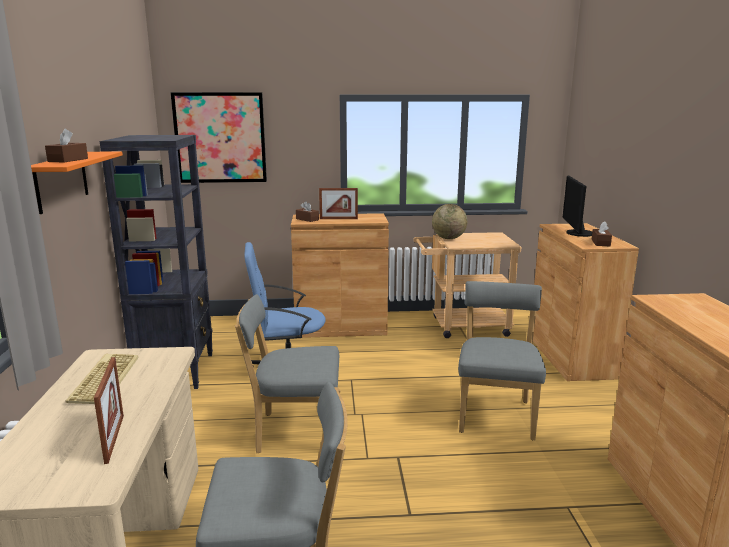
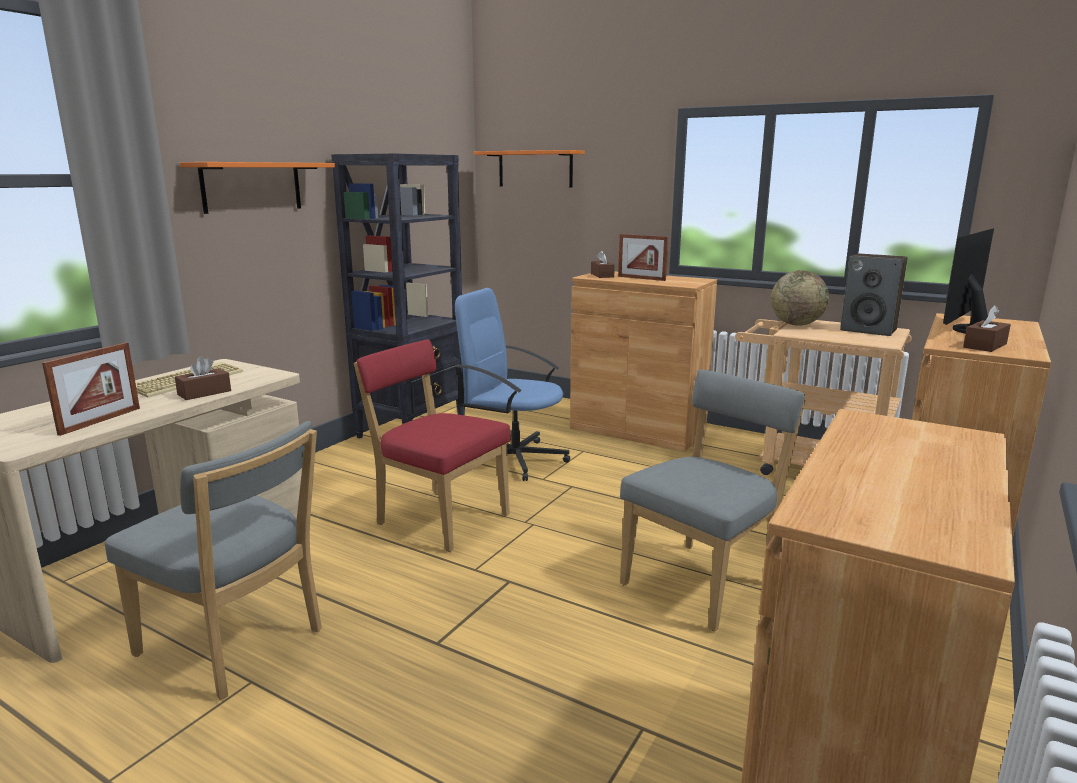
camera: 35 degrees right, 0 degrees up
brown tissue box [45,129,88,162] -> brown tissue box moved to [175,356,231,400]
picture [171,92,267,183] -> orange shelf [473,150,585,187]
grey chair [235,294,339,453] -> red chair [354,340,511,552]
none -> speaker [840,254,908,336]

